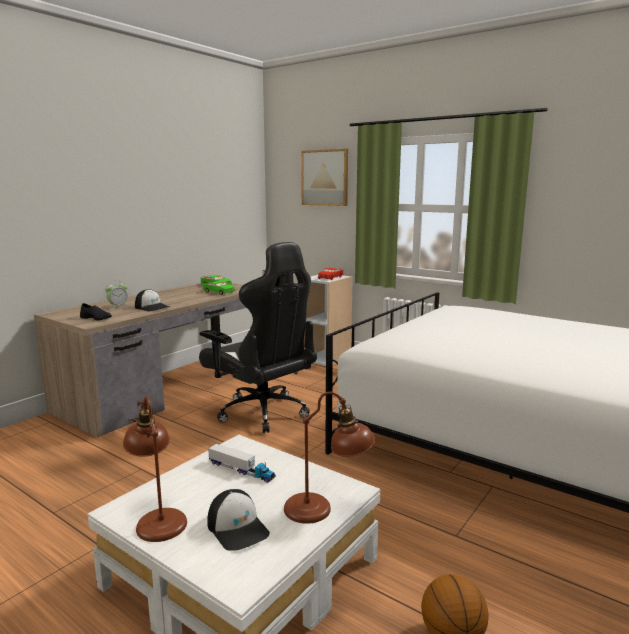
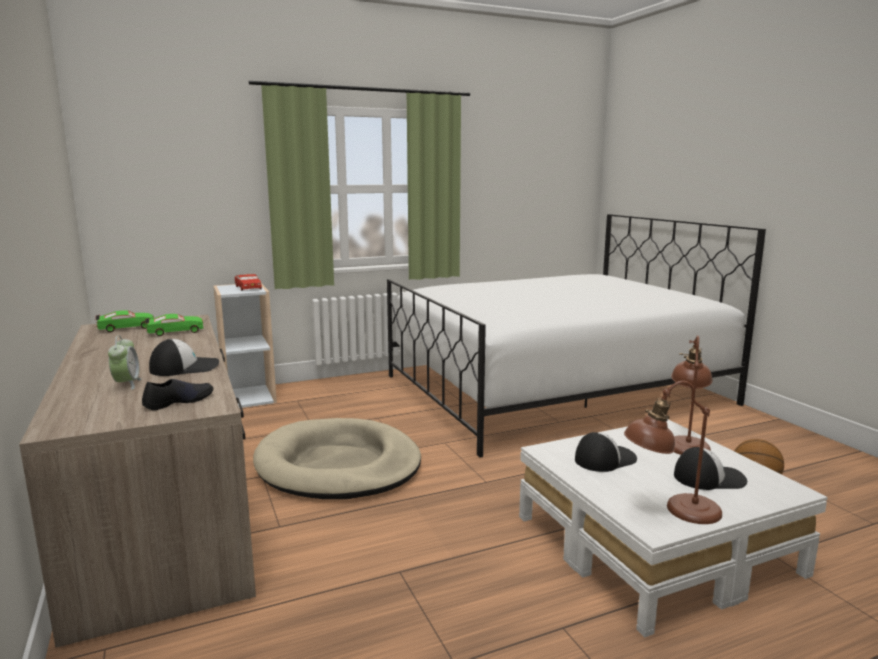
camera: 60 degrees left, 0 degrees up
black office chair [199,242,317,433] -> beige dog bed [253,418,421,499]
toy truck [208,444,276,483] -> cap [575,432,637,472]
picture [301,149,348,206] -> none

